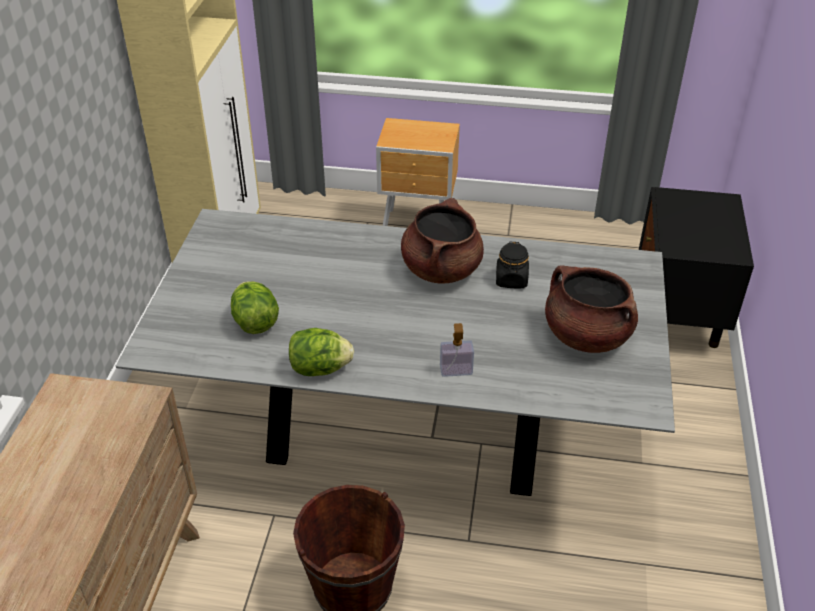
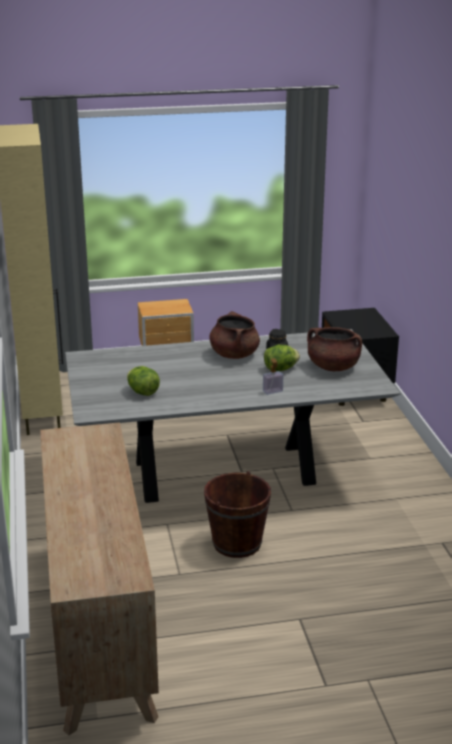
camera: 20 degrees left, 15 degrees down
lettuce [289,328,354,376] -> lettuce moved to [264,345,300,371]

